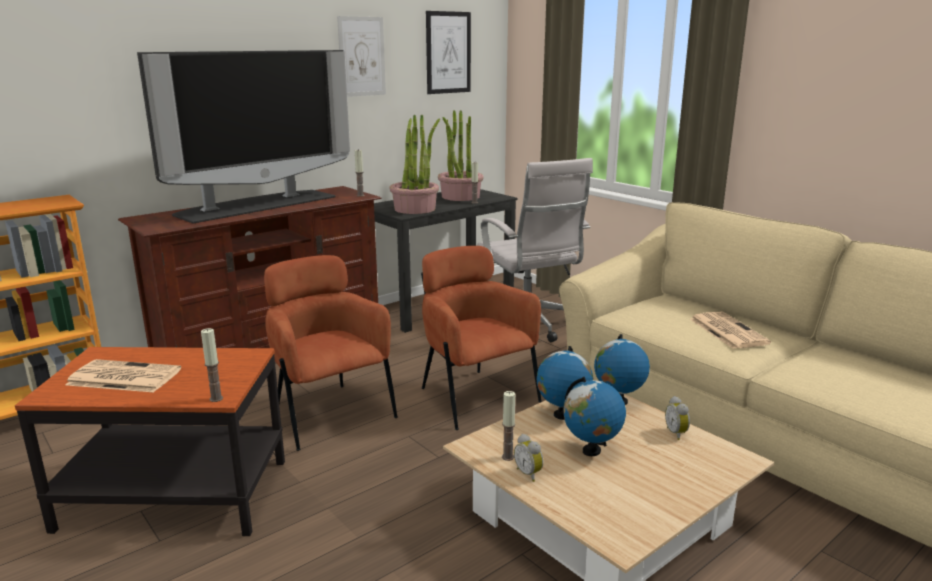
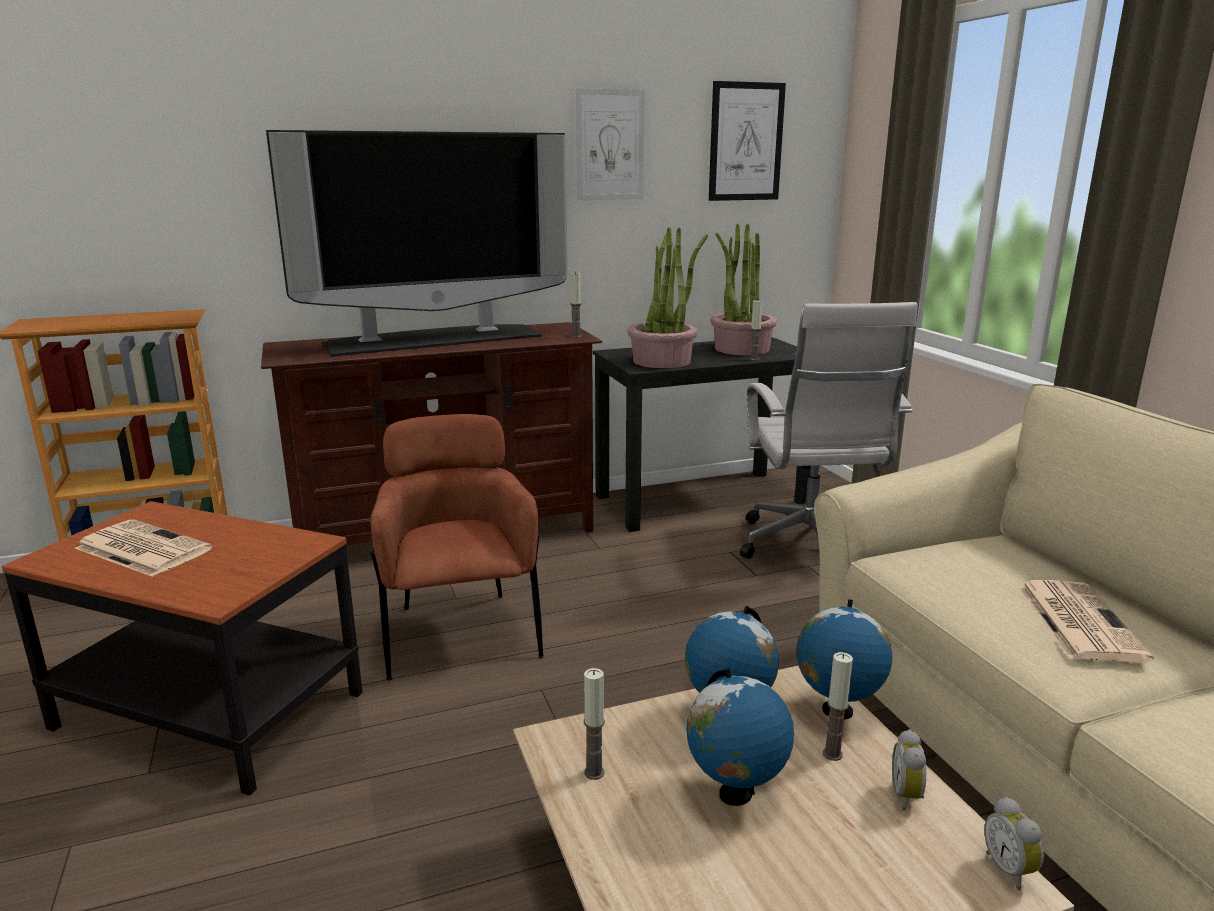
camera: 20 degrees right, 0 degrees up
candle [201,328,223,402] -> candle moved to [822,652,853,761]
brown armchair [421,246,542,430] -> none
alarm clock [514,434,544,482] -> alarm clock moved to [984,797,1044,891]

